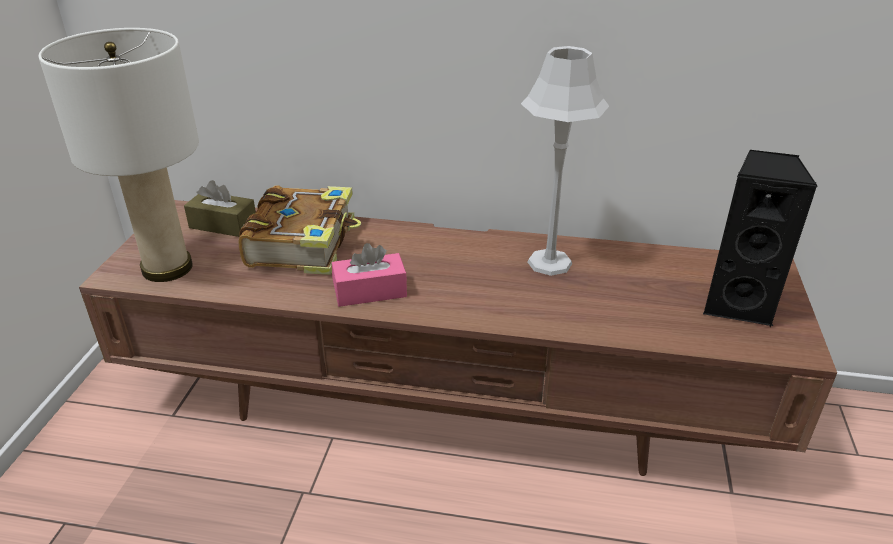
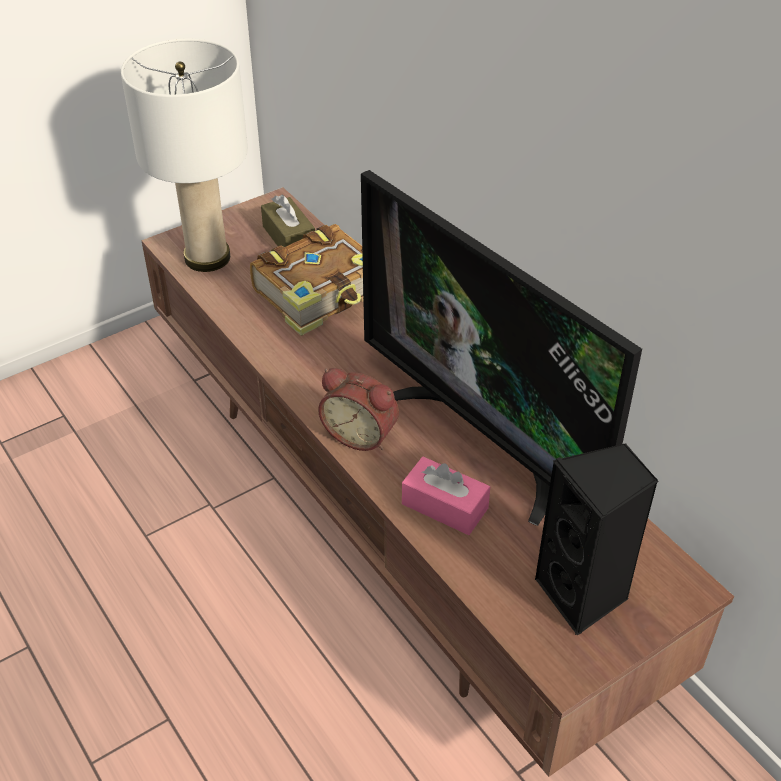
camera: 45 degrees right, 10 degrees up
pink tissue box [332,243,407,307] -> pink tissue box moved to [402,457,490,535]
grey table lamp [521,46,609,276] -> television [361,170,642,526]
none -> alarm clock [318,368,399,451]

